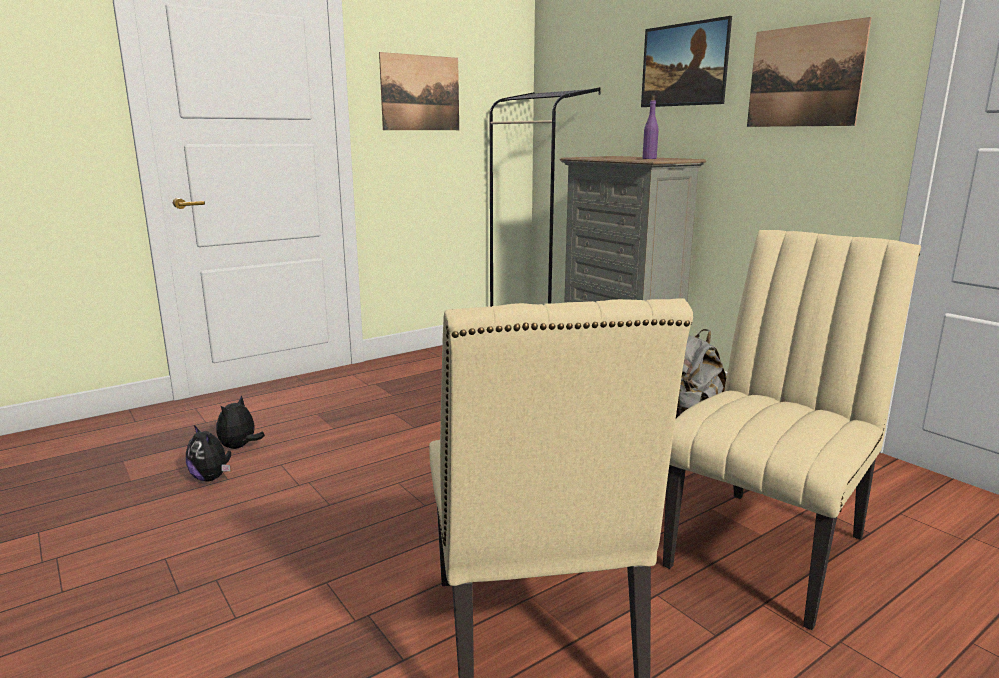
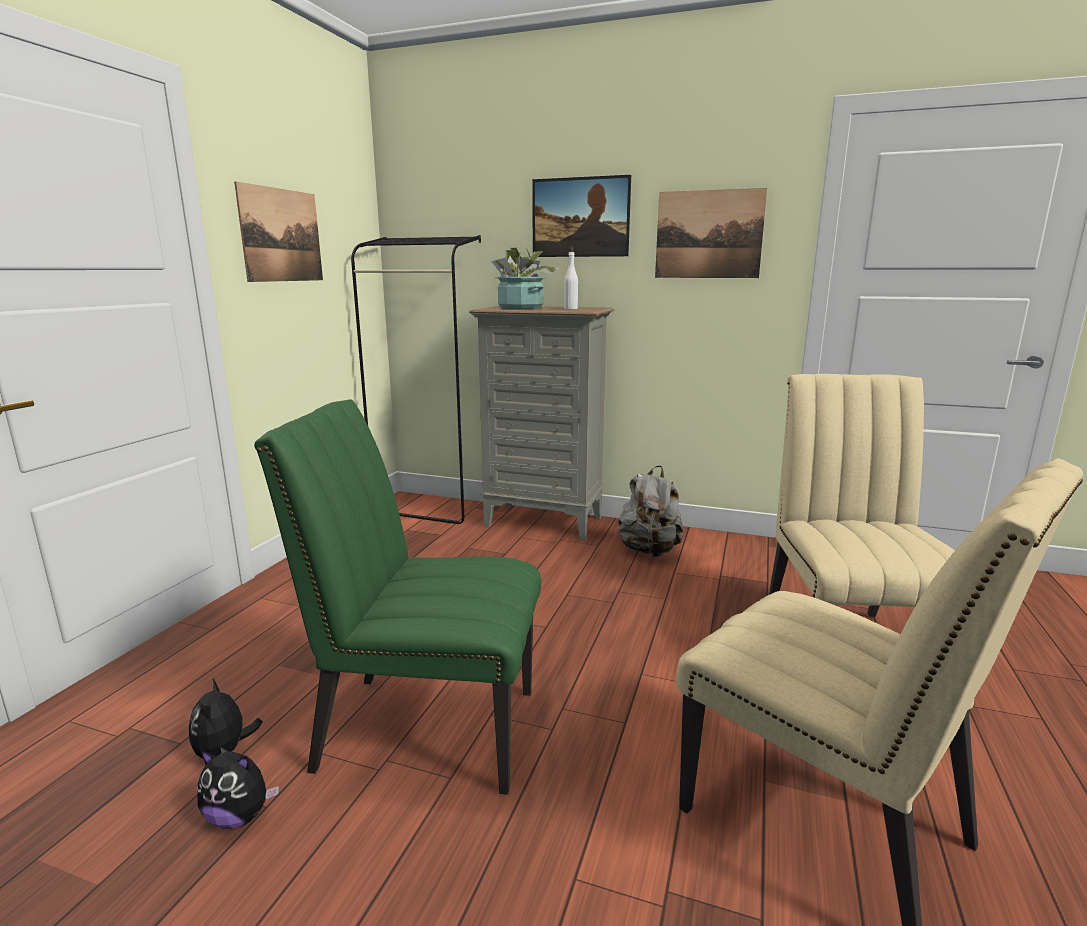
camera: 35 degrees left, 0 degrees up
purple bottle [642,95,658,159] -> white bottle [564,247,578,309]
none -> green chair [254,399,541,795]
none -> potted plant [491,248,560,309]

